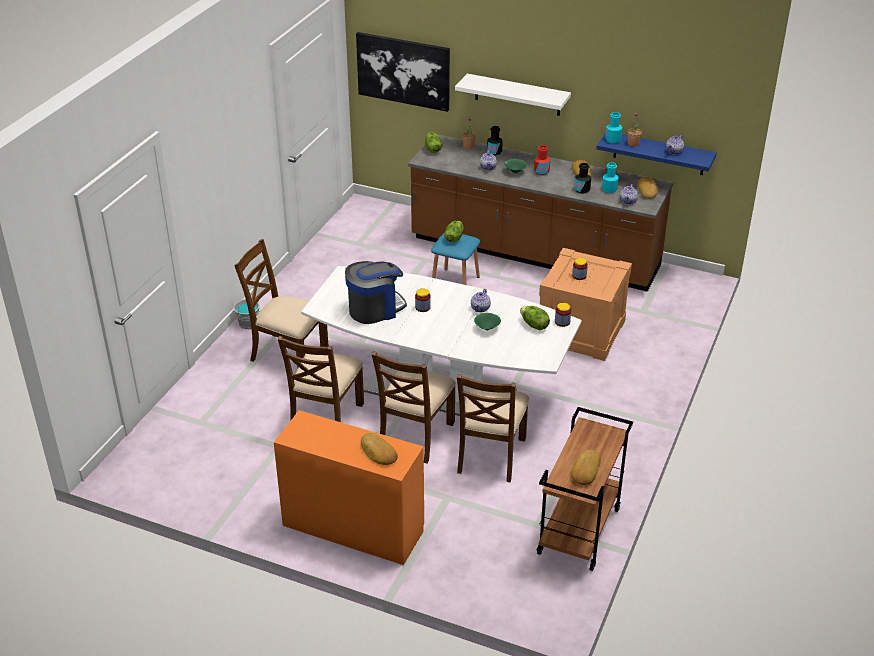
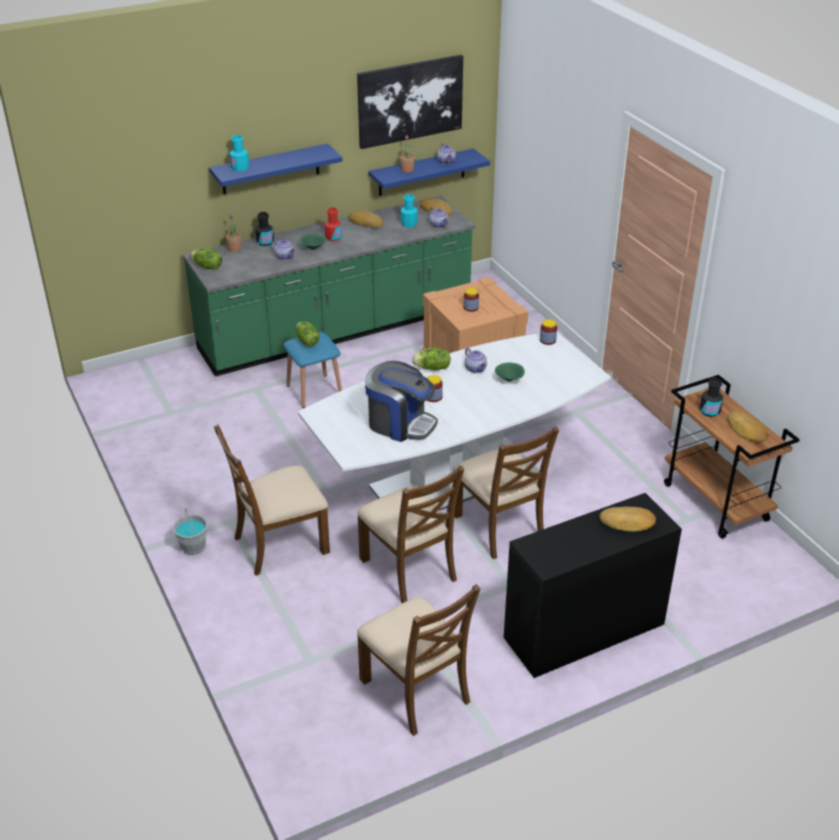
camera: 50 degrees left, 0 degrees up
orange desk [274,410,424,565] -> black desk [504,493,682,678]
coffee machine [345,261,407,324] -> coffee machine turned 105 degrees clockwise [365,361,438,442]
picture [356,32,450,112] -> picture moved to [357,55,463,149]
brown counter [408,134,673,292] -> green counter [182,195,475,377]
white shelf [455,74,571,116] -> blue shelf [209,144,343,194]
brown chair [457,374,529,482] -> brown chair moved to [357,584,480,736]
lettuce [520,306,550,330] -> lettuce moved to [412,348,451,370]
black bottle [574,163,591,193] -> black bottle moved to [700,378,723,417]
turquoise bottle [605,112,623,143] -> turquoise bottle moved to [229,135,249,171]

